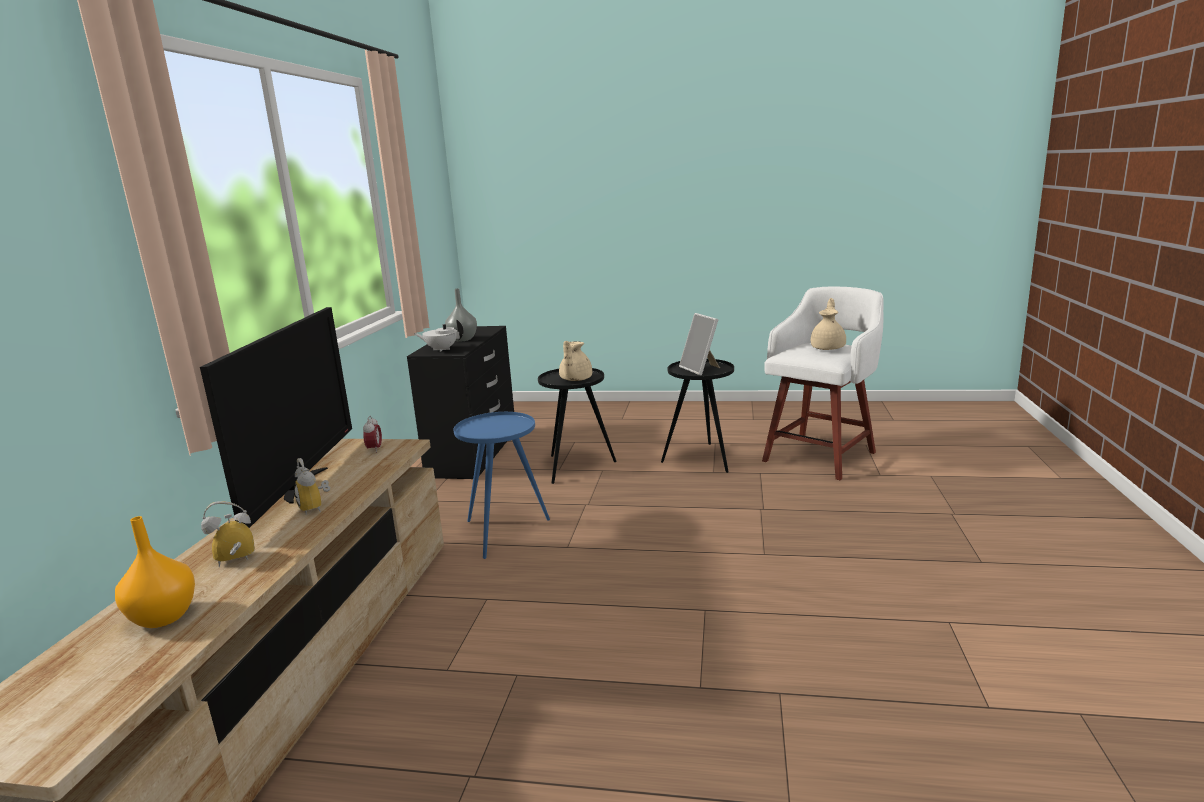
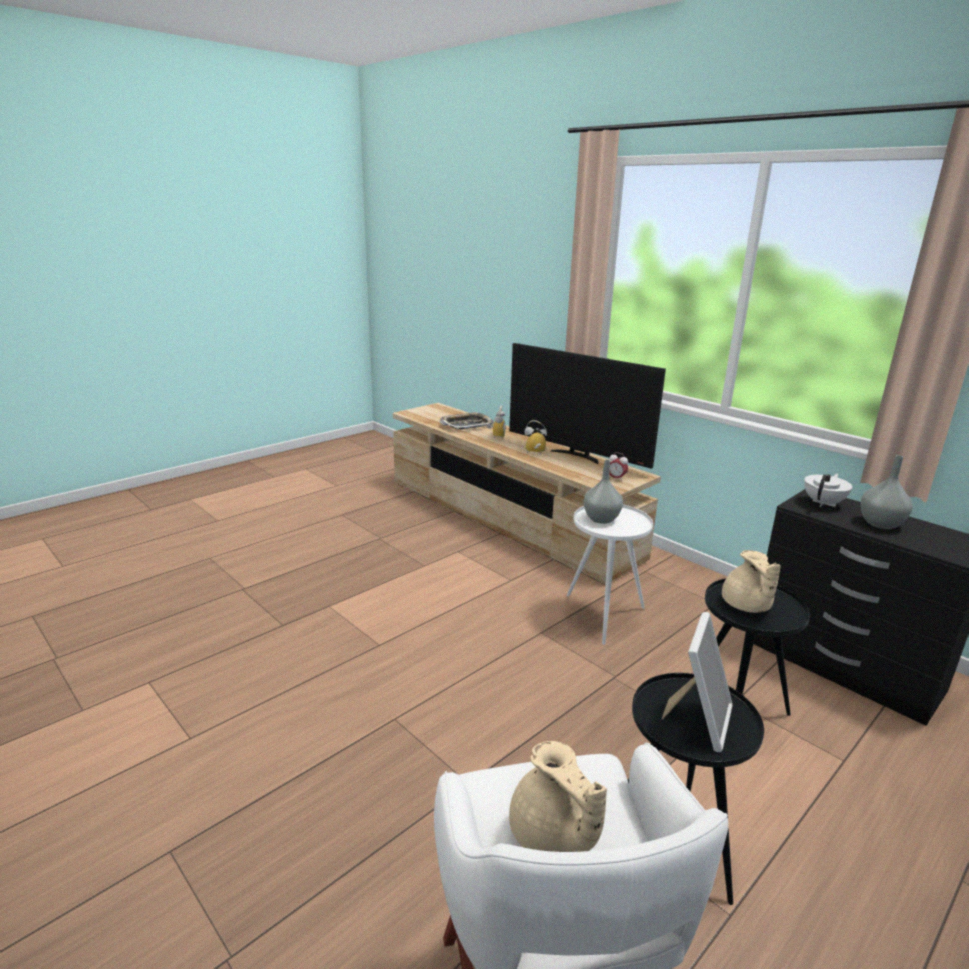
camera: 125 degrees right, 5 degrees up
orange vase [115,516,195,628] -> tray [440,412,494,430]
blue side table [454,412,550,559] -> white side table [567,504,653,645]
beige teapot [559,341,592,381] -> beige teapot turned 150 degrees counterclockwise [722,550,781,613]
picture frame [679,313,720,375] -> picture frame turned 105 degrees clockwise [662,612,733,752]
none -> grey vase [583,460,623,524]

